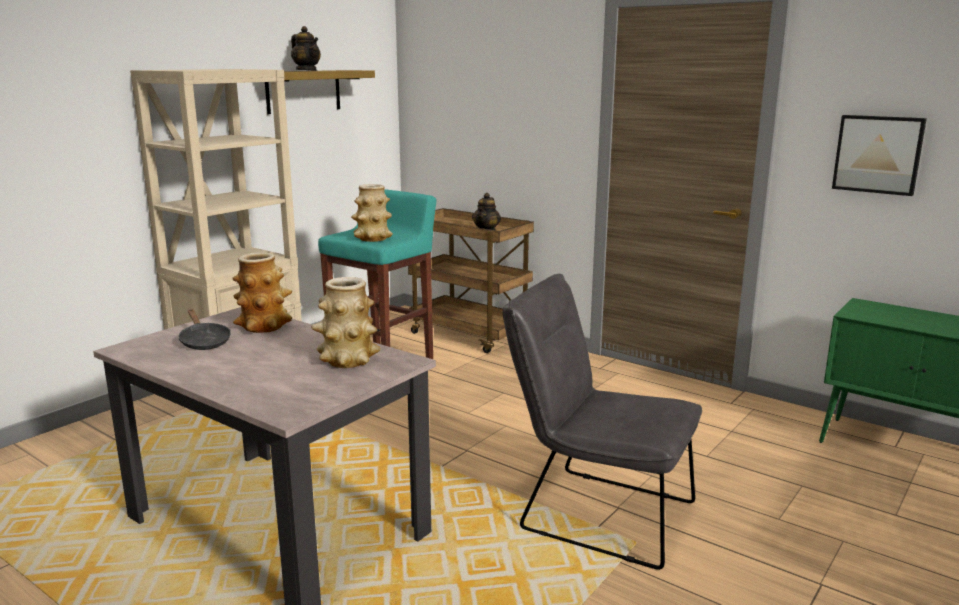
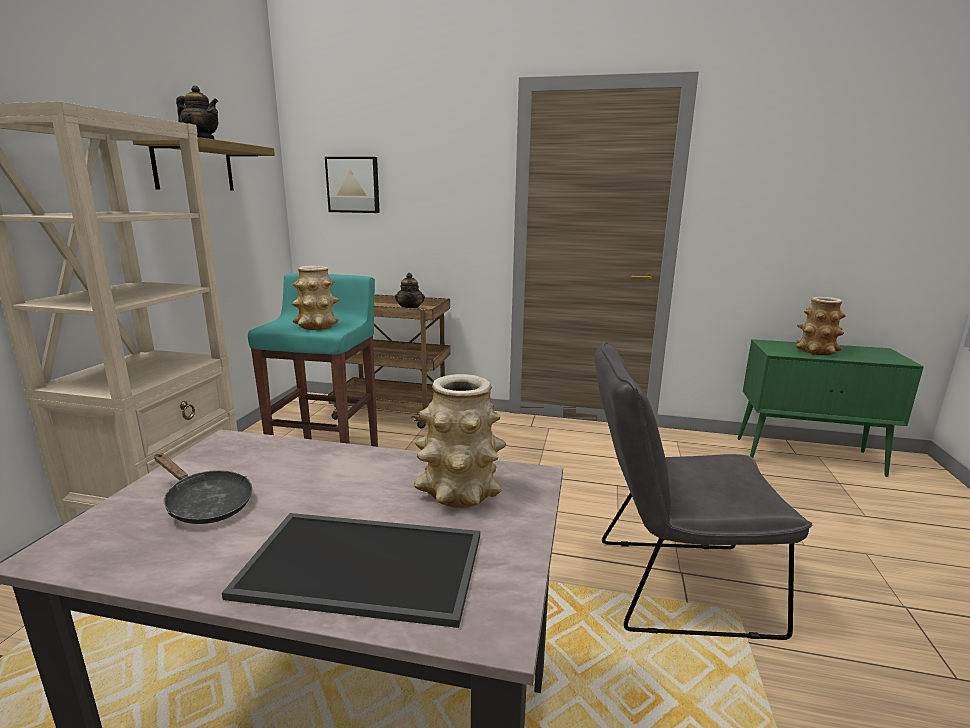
camera: 25 degrees left, 0 degrees up
vase [233,252,292,333] -> vase moved to [796,297,846,355]
picture [832,115,927,196] -> picture moved to [325,157,380,213]
none -> tray [222,513,480,628]

